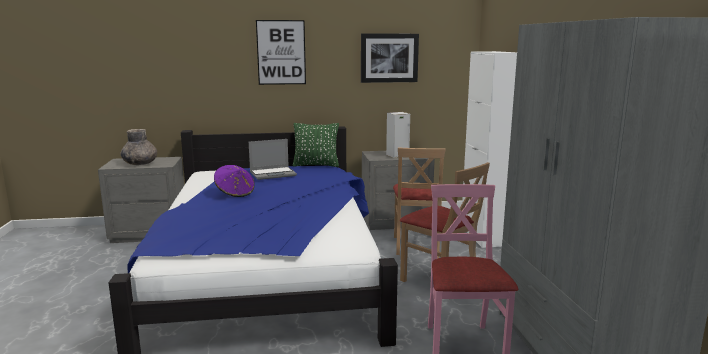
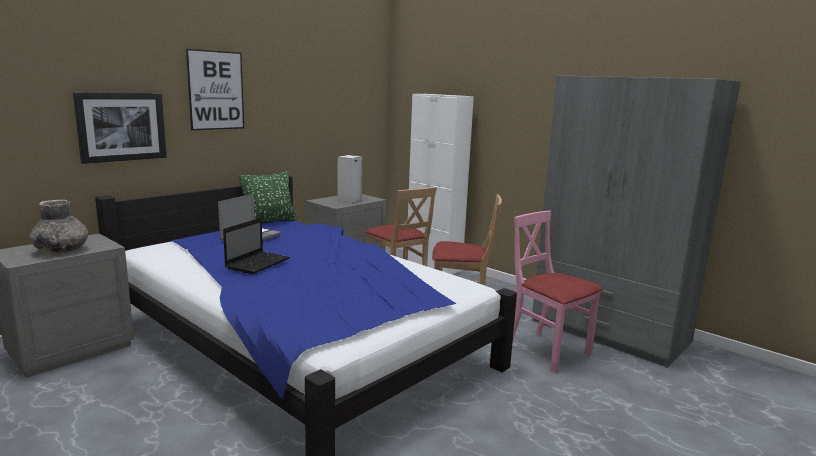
camera: 40 degrees left, 0 degrees up
purple hat [214,165,255,197] -> laptop [223,218,290,274]
picture [361,34,419,83] -> picture moved to [73,92,167,164]

